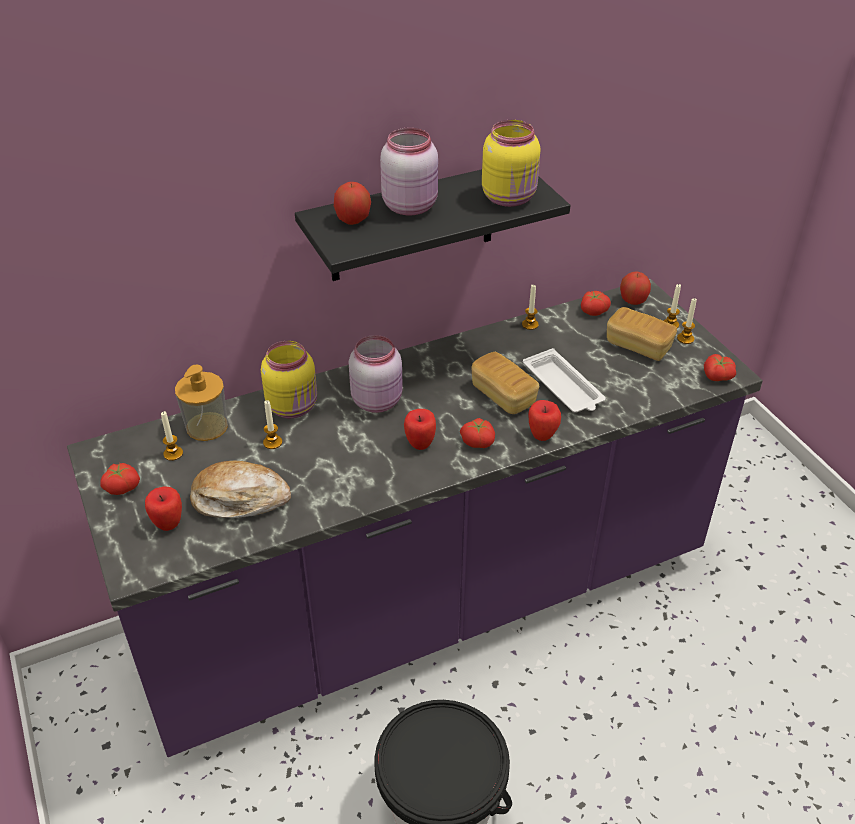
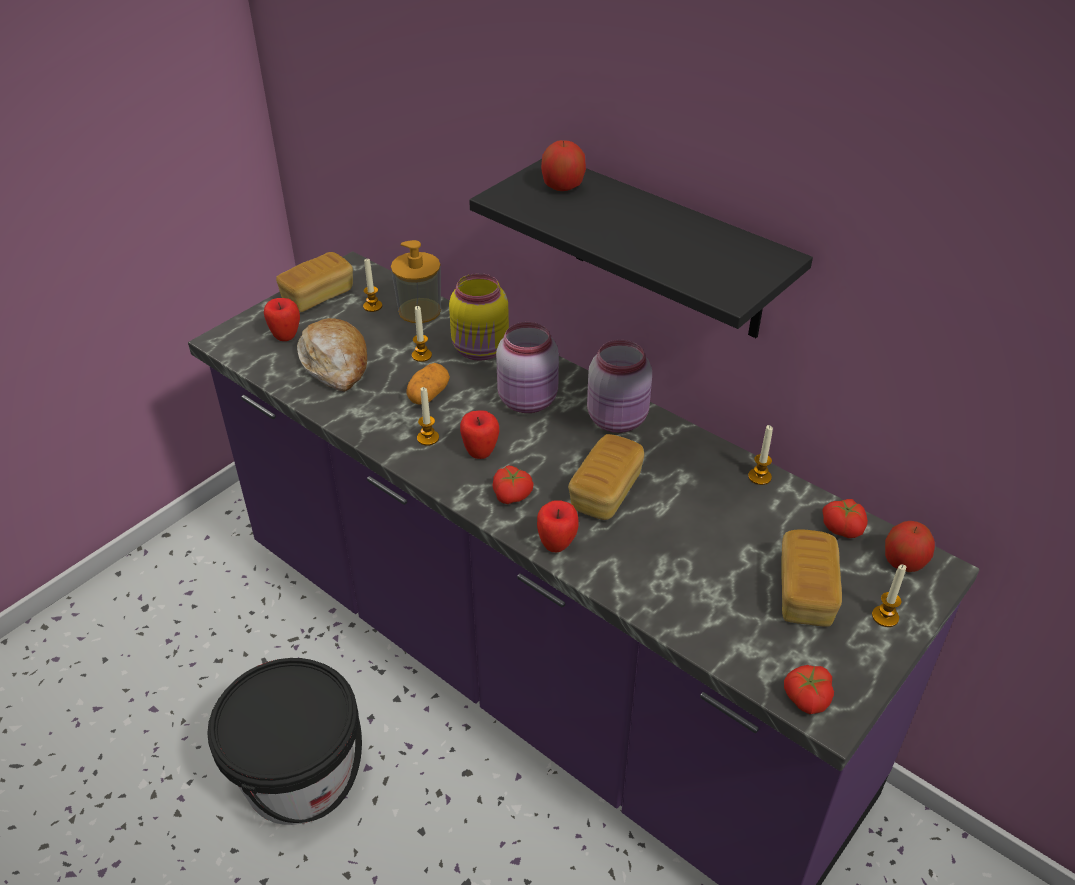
camera: 65 degrees right, 0 degrees up
tomato [100,463,140,495] -> bread [276,252,353,312]
pink jar [380,128,438,215] -> pink jar moved to [587,340,652,433]
yellow jar [482,120,540,207] -> none
white tray [523,348,606,413] -> none
candle [677,298,697,344] -> candle moved to [417,387,439,446]
none -> potato [407,363,450,405]

